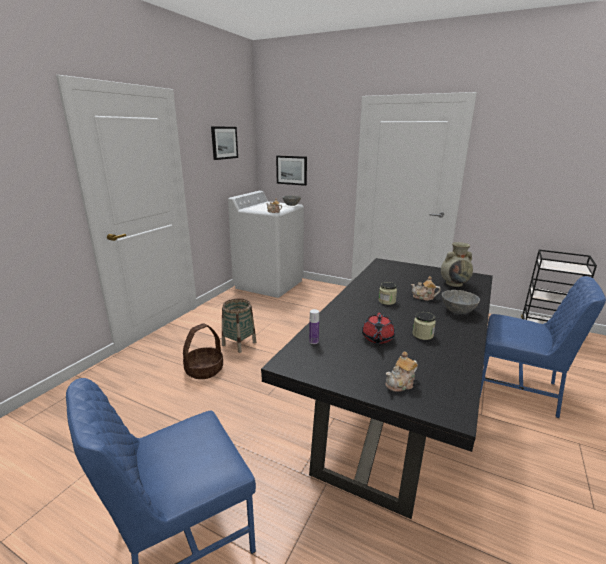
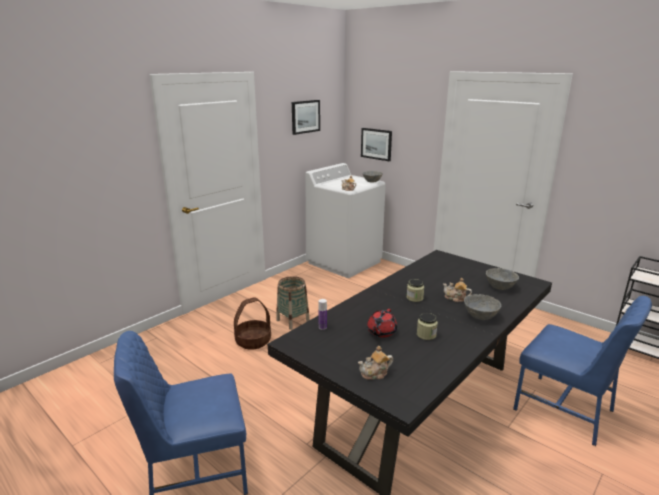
camera: 15 degrees right, 0 degrees up
beige vase [441,242,473,287] -> grey bowl [486,268,519,290]

